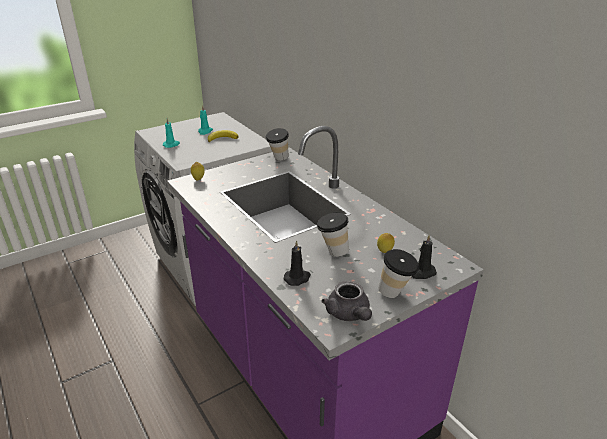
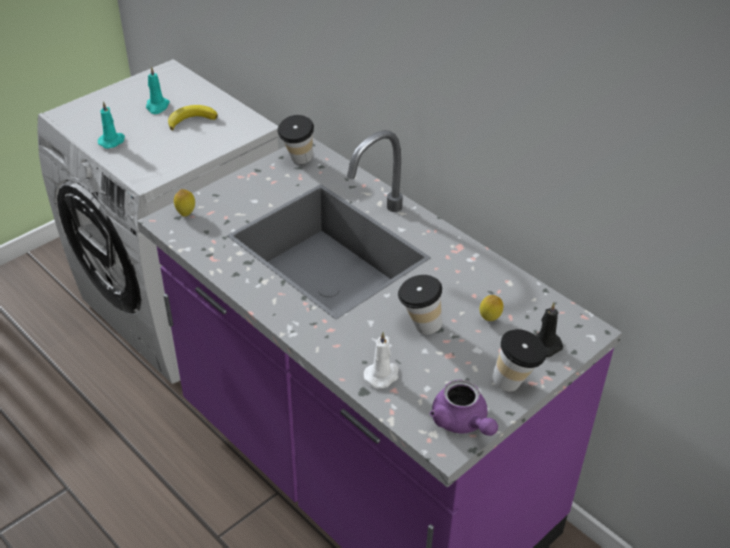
camera: 10 degrees left, 10 degrees up
black candle [284,240,311,286] -> white candle [364,332,399,388]
grey teapot [321,281,372,321] -> purple teapot [430,380,498,436]

